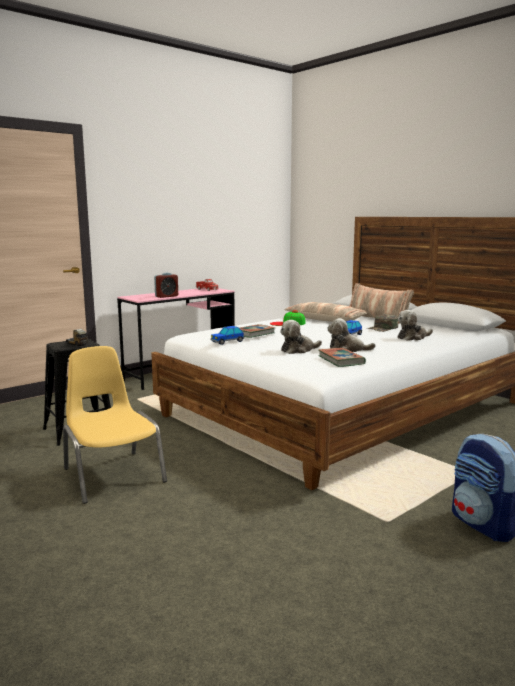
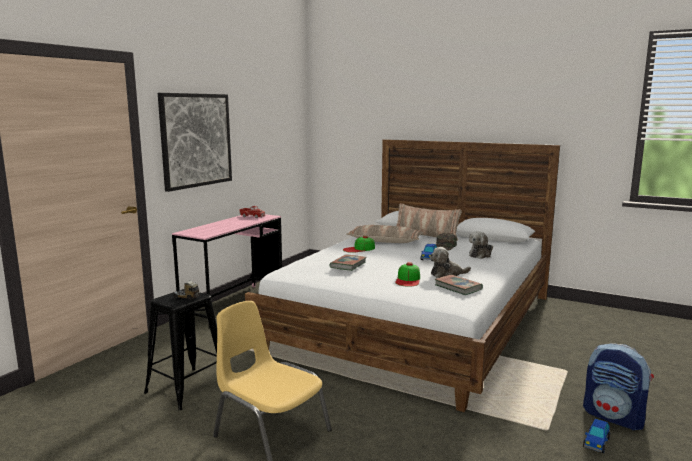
camera: 20 degrees left, 0 degrees up
alarm clock [154,273,178,298] -> none
toy car [210,326,244,345] -> toy car moved to [583,419,610,453]
plush toy [280,320,322,354] -> cap [395,262,420,287]
none -> picture [158,93,232,192]

